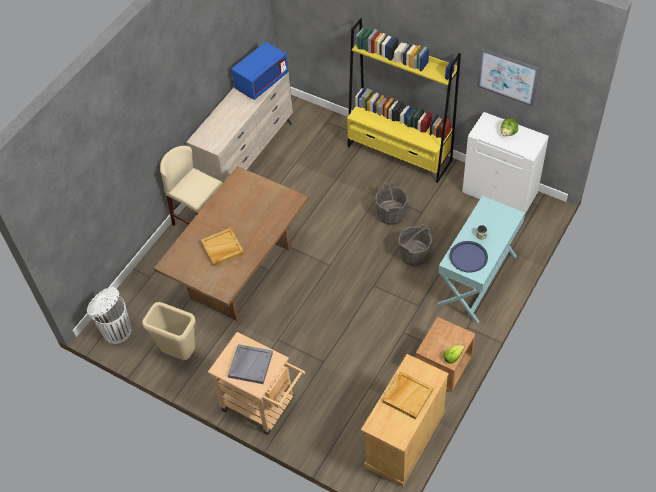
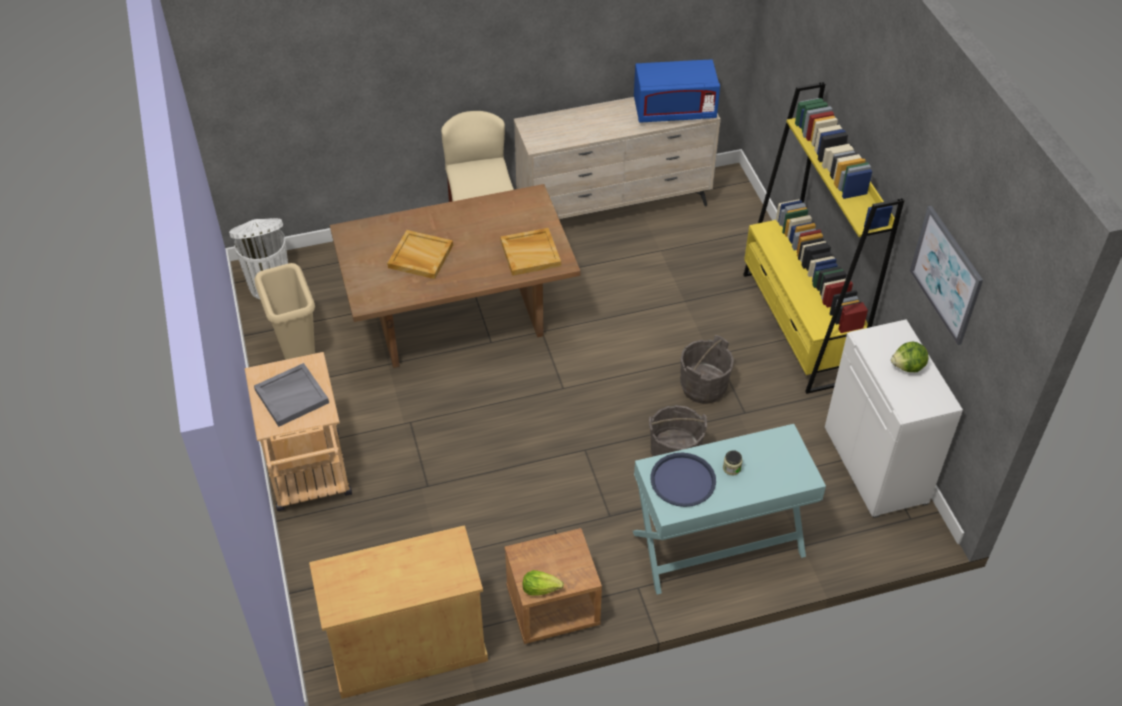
camera: 40 degrees right, 5 degrees down
beige tray [382,371,433,419] -> beige tray moved to [500,228,561,276]

